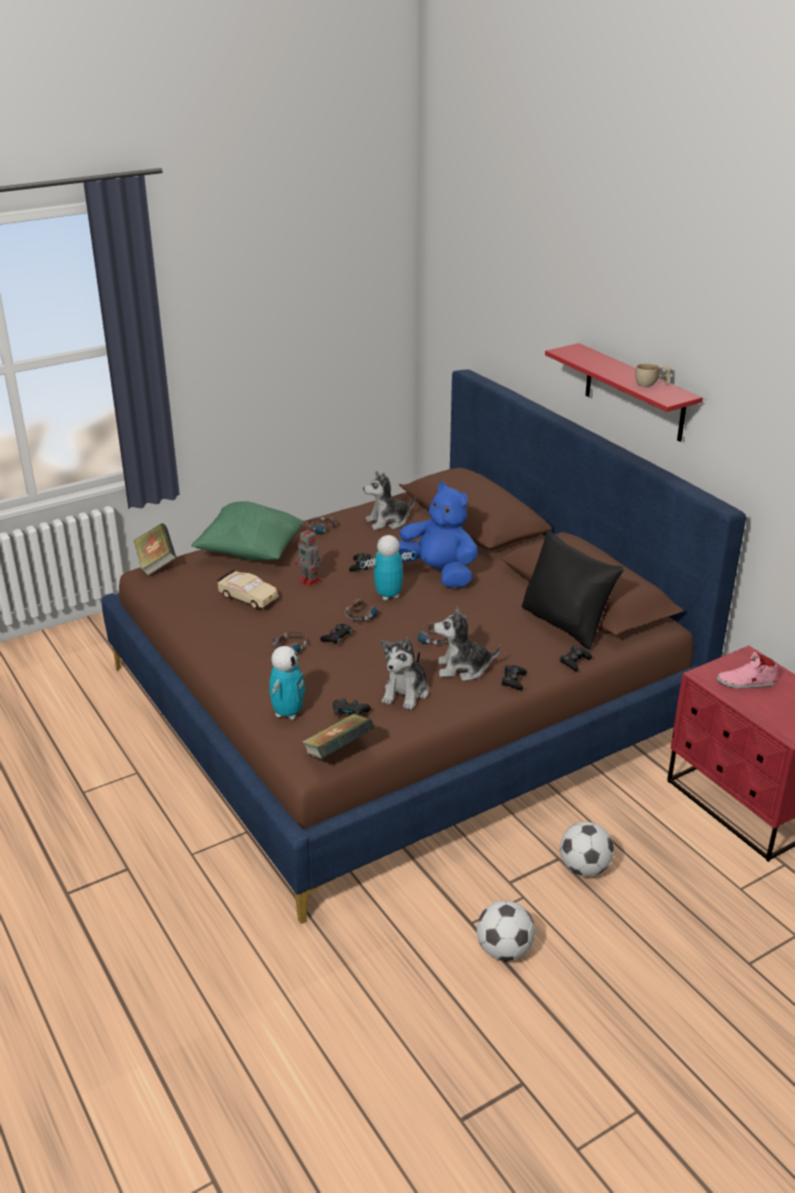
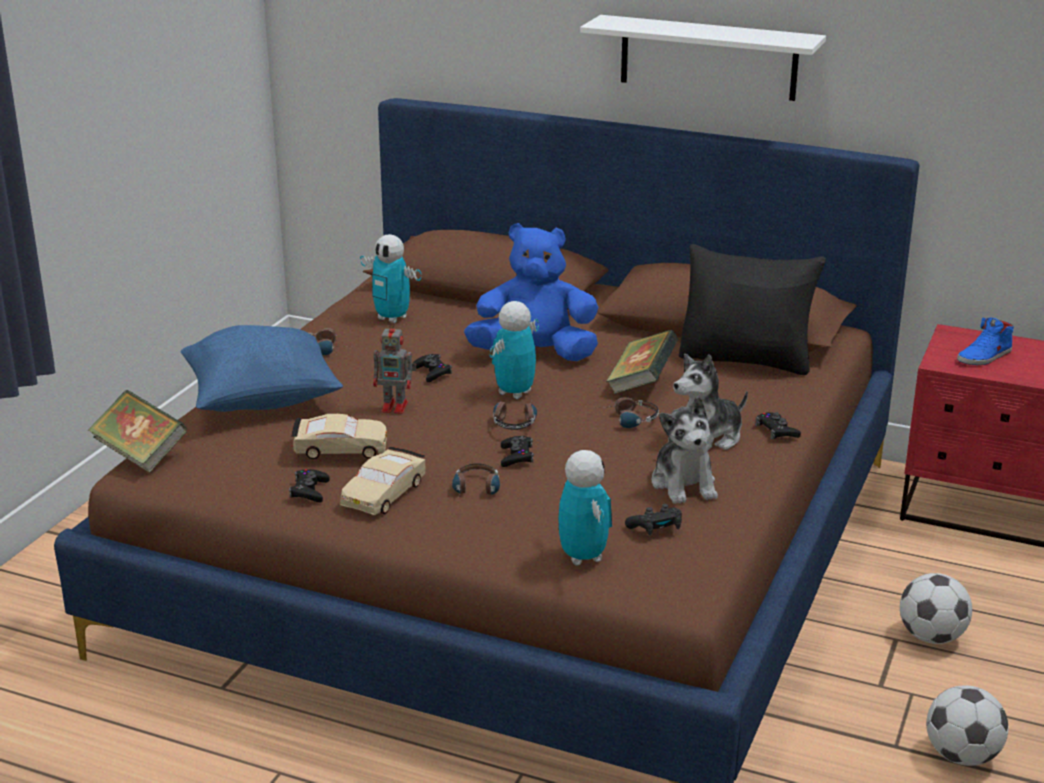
camera: 35 degrees left, 5 degrees down
green pillow [191,501,304,561] -> blue pillow [181,325,343,412]
book [301,714,375,759] -> book moved to [606,330,678,394]
plush toy [363,471,416,530] -> toy robot [360,234,422,323]
red shelf [545,343,703,442] -> white shelf [580,15,826,101]
black game controller [559,646,592,672] -> black game controller moved to [289,469,330,502]
beige cup [635,364,670,387] -> none
pink shoe [717,652,777,689] -> blue shoe [957,318,1014,365]
none -> beige toy car [340,447,426,515]

